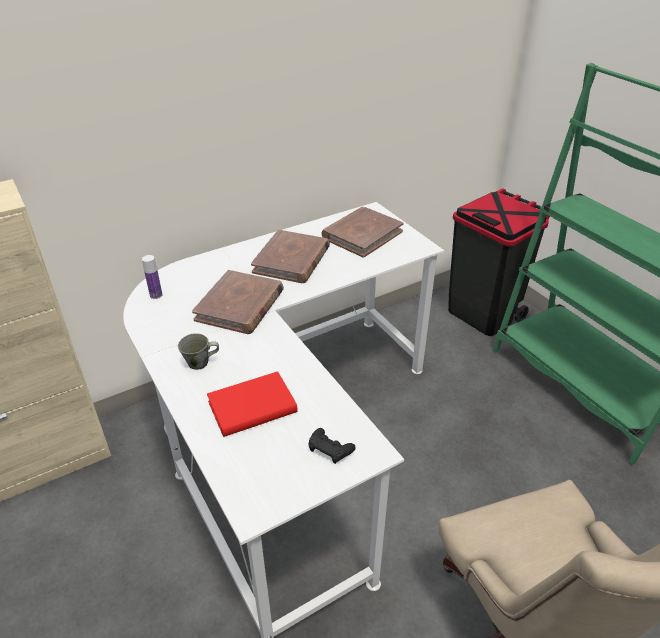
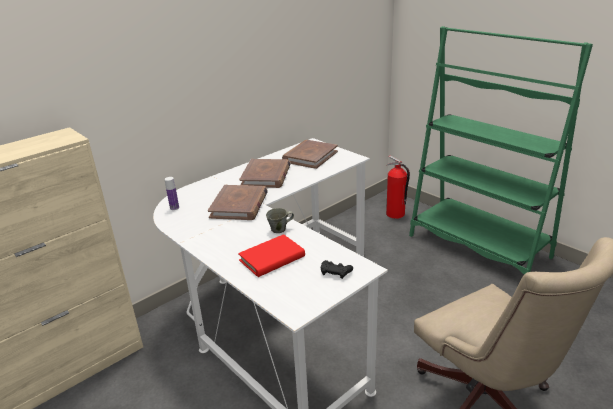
camera: 10 degrees left, 10 degrees down
grey mug [178,333,219,370] -> grey mug moved to [266,208,294,233]
black trash can [448,188,550,336] -> fire extinguisher [386,156,410,219]

